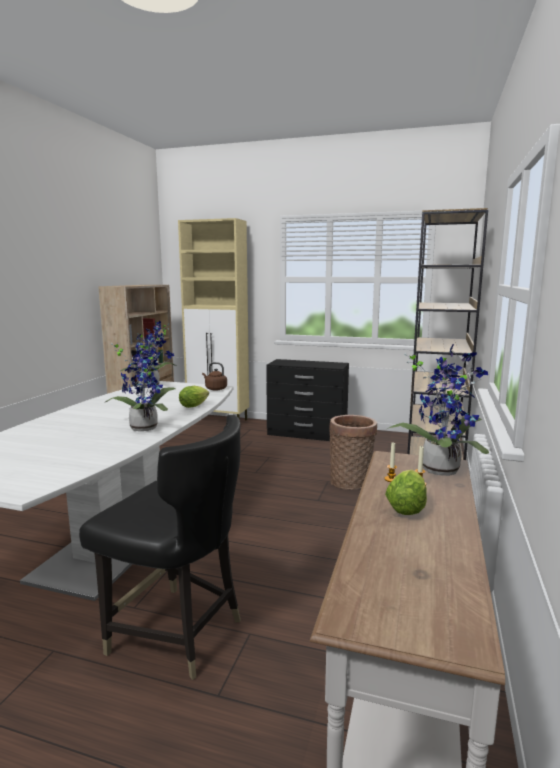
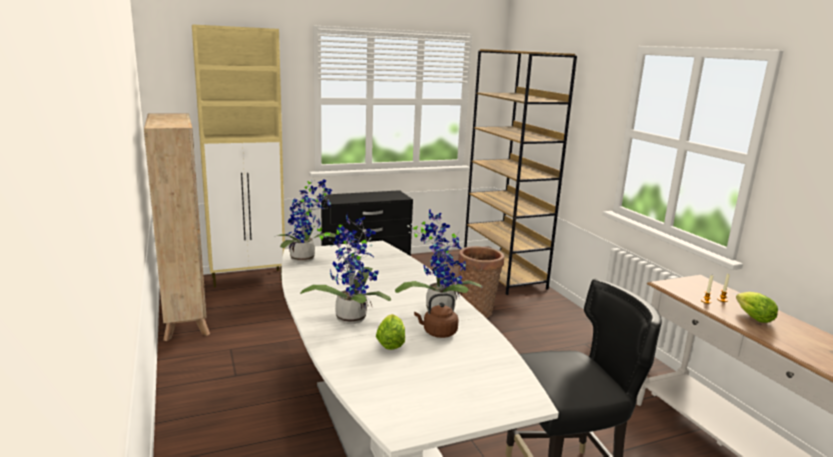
camera: 40 degrees left, 5 degrees up
lettuce [179,386,209,408] -> lettuce moved to [376,314,405,350]
brown kettle [202,362,227,391] -> brown kettle moved to [414,293,459,338]
potted plant [387,344,489,476] -> potted plant moved to [300,213,391,324]

